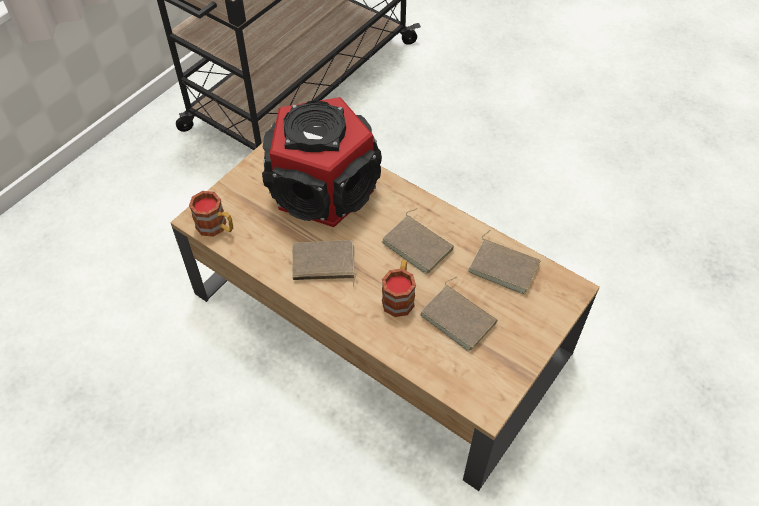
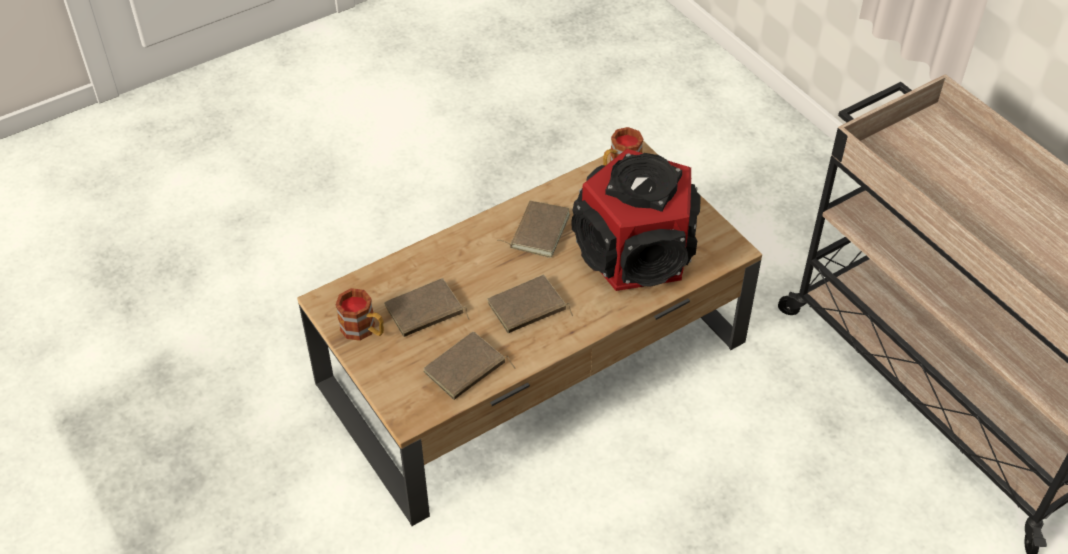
camera: 110 degrees right, 5 degrees down
mug [382,260,416,317] -> mug moved to [336,288,384,341]

